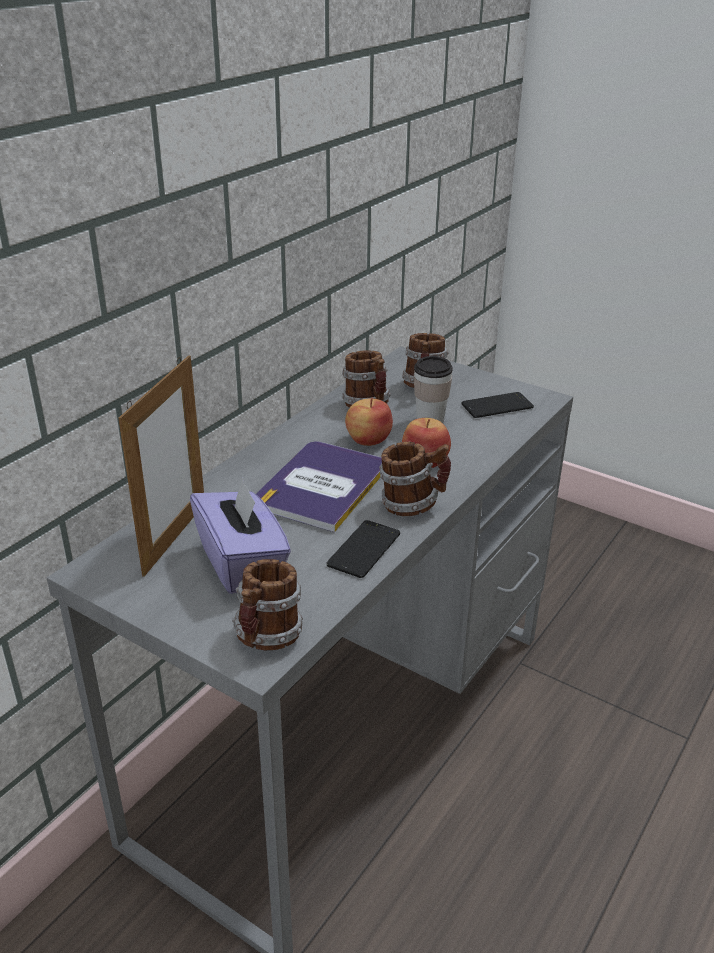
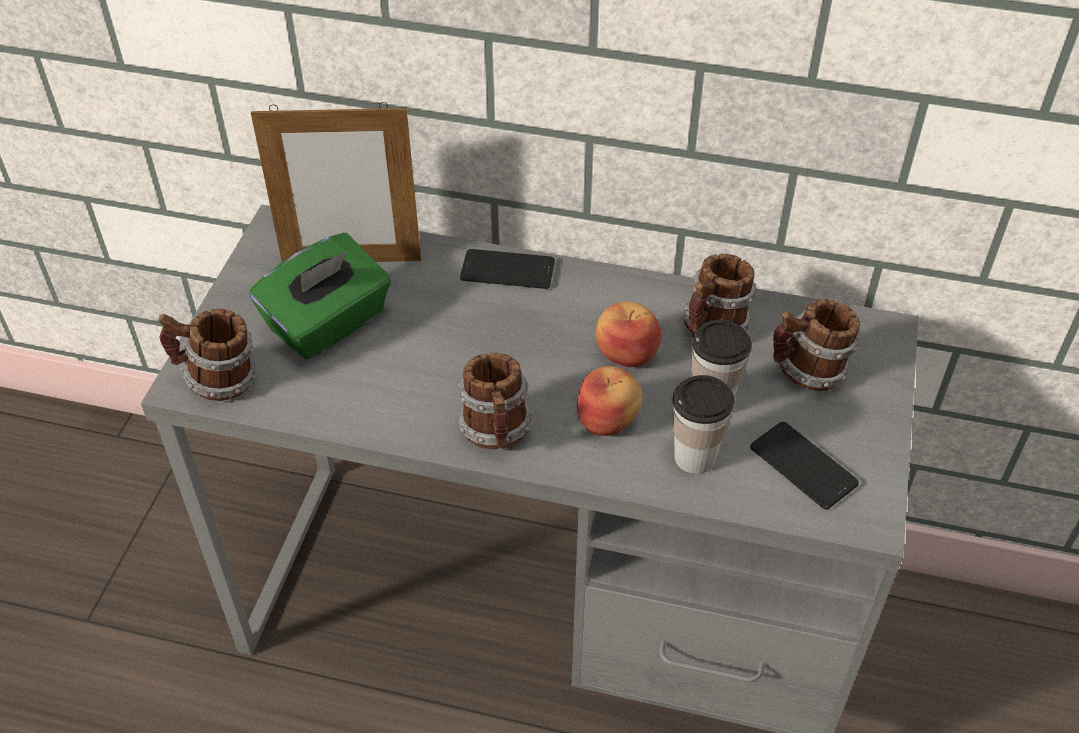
camera: 70 degrees right, 15 degrees up
purple tissue box [190,477,291,594] -> green tissue box [249,233,391,360]
book [256,441,382,532] -> none
phone [327,520,400,578] -> phone moved to [460,249,555,289]
none -> cup [672,375,734,474]

